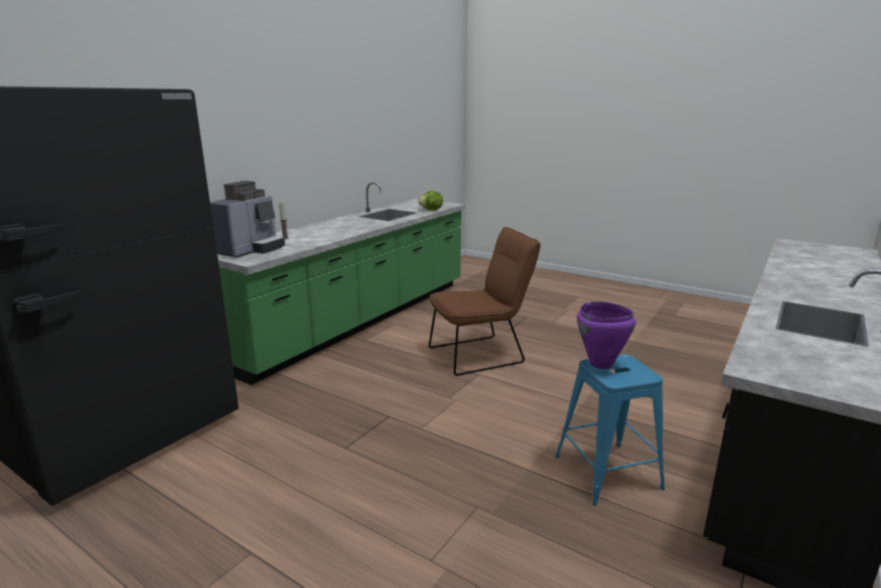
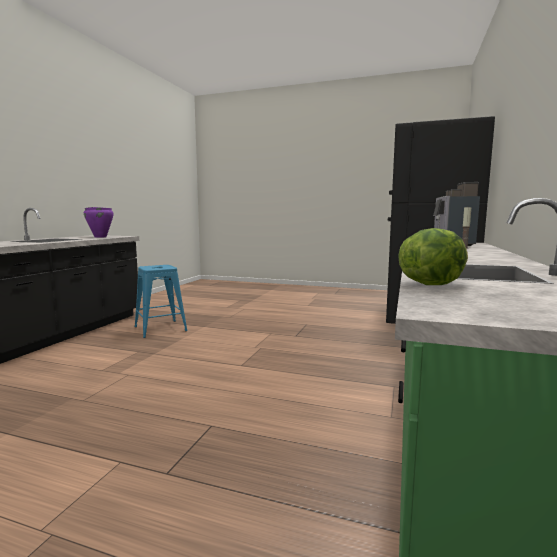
camera: 165 degrees right, 10 degrees down
brown chair [429,227,541,376] -> none
purple cooking pot [577,302,636,369] -> purple cooking pot moved to [84,207,114,238]

